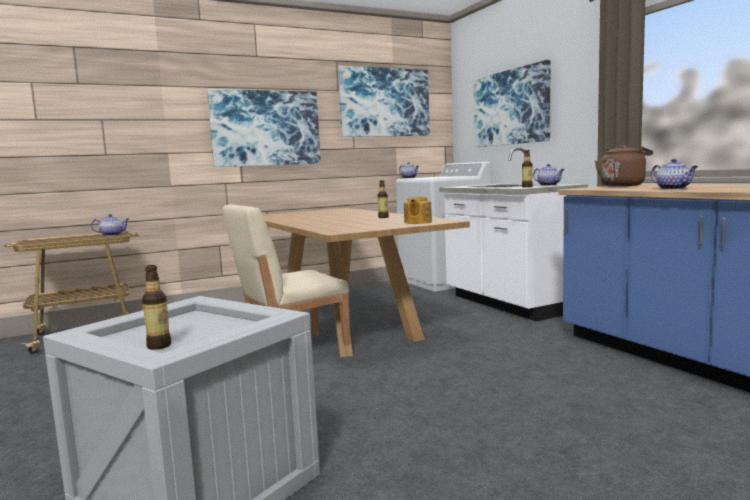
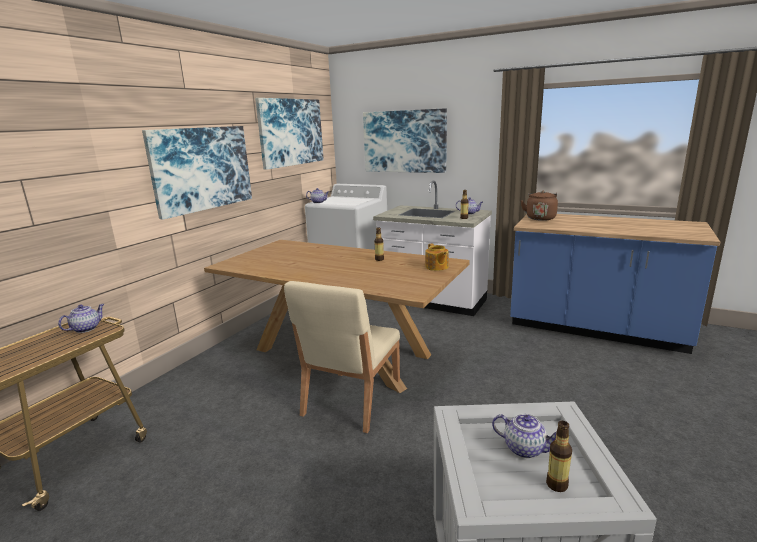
camera: 35 degrees left, 10 degrees up
teapot [651,159,698,189] -> teapot moved to [492,414,556,458]

